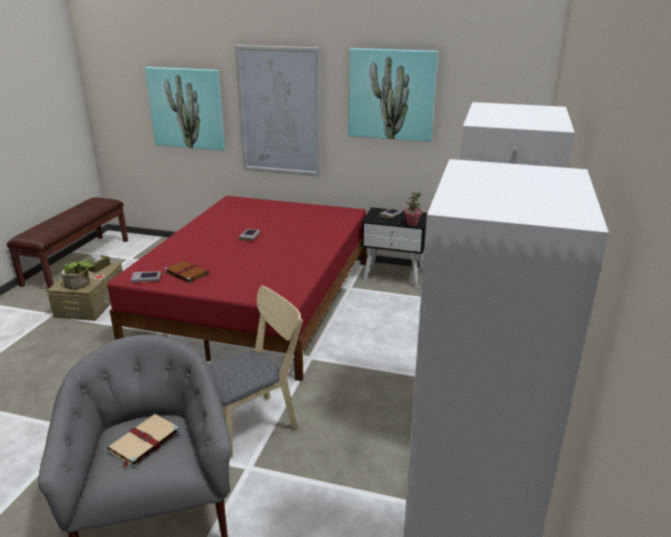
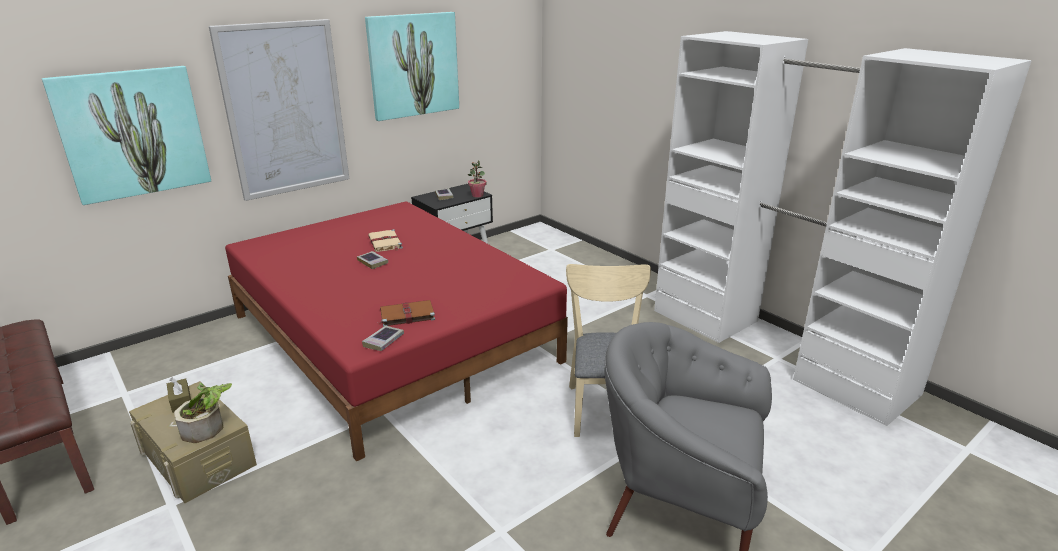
camera: 55 degrees left, 0 degrees up
beige book [107,414,180,468] -> beige book moved to [368,229,403,252]

